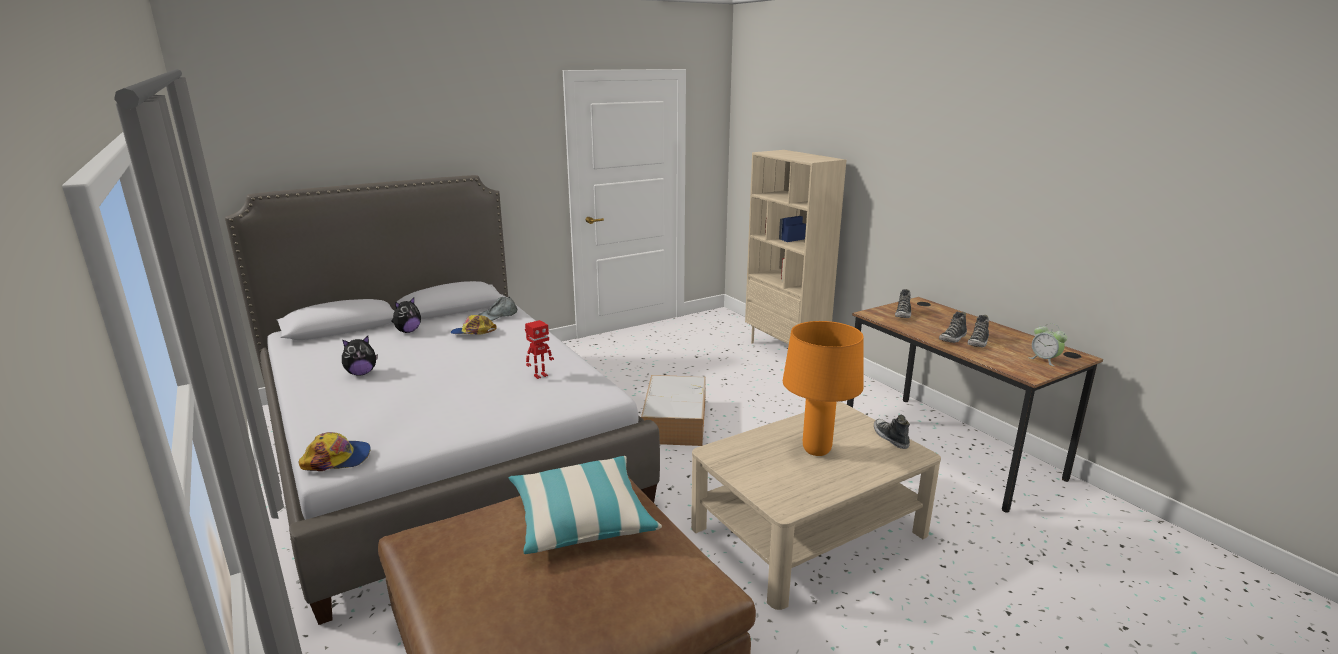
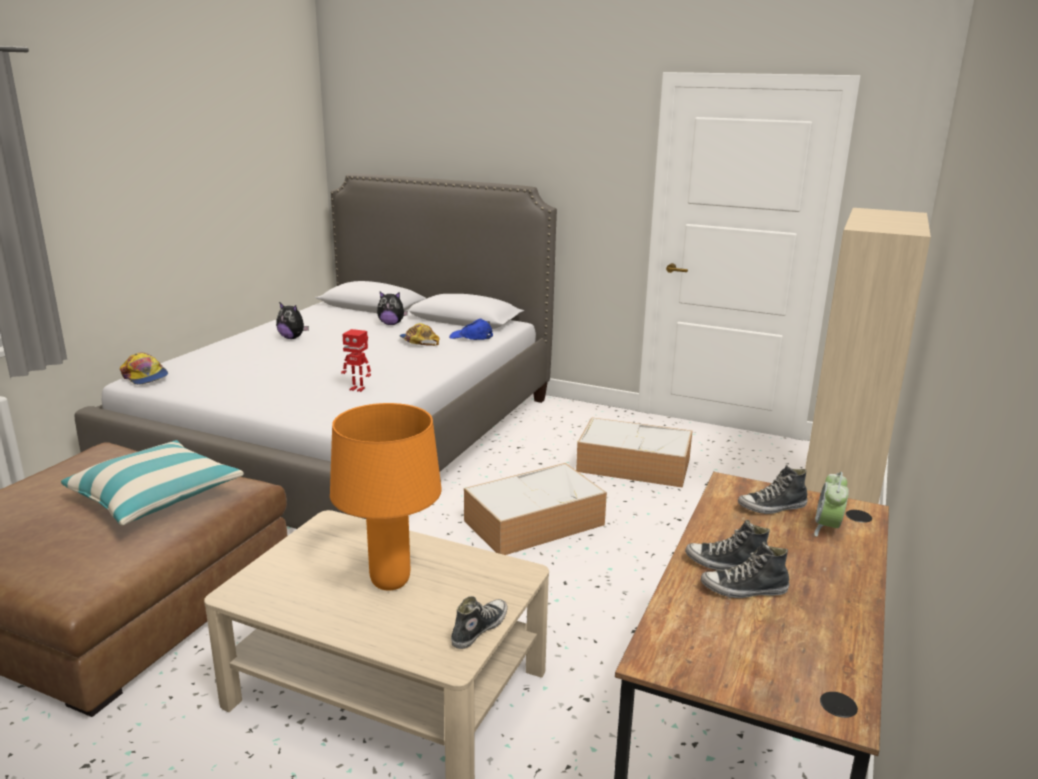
camera: 55 degrees right, 0 degrees up
grey cap [479,297,517,321] -> blue cap [449,319,493,340]
alarm clock [1028,323,1068,366] -> alarm clock moved to [814,472,849,537]
none -> storage box [576,417,692,488]

